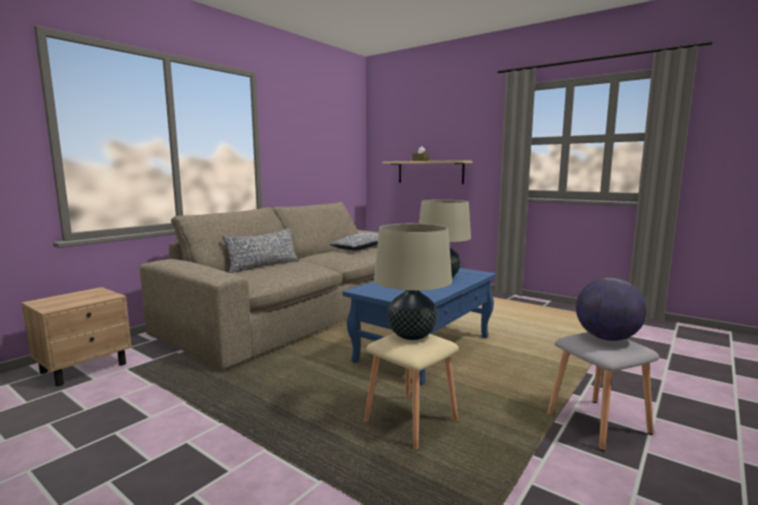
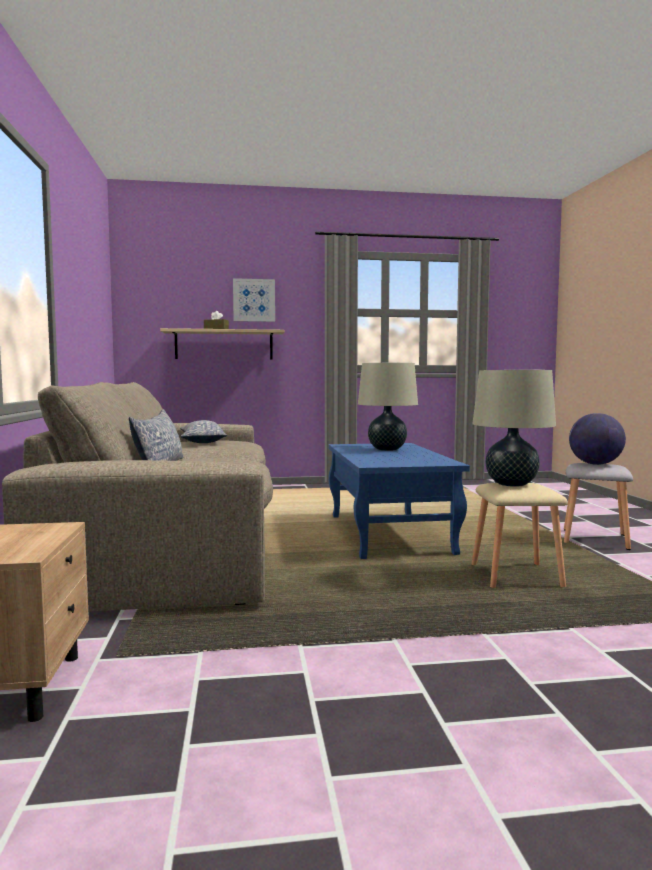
camera: 45 degrees left, 5 degrees down
none -> picture [233,278,275,322]

